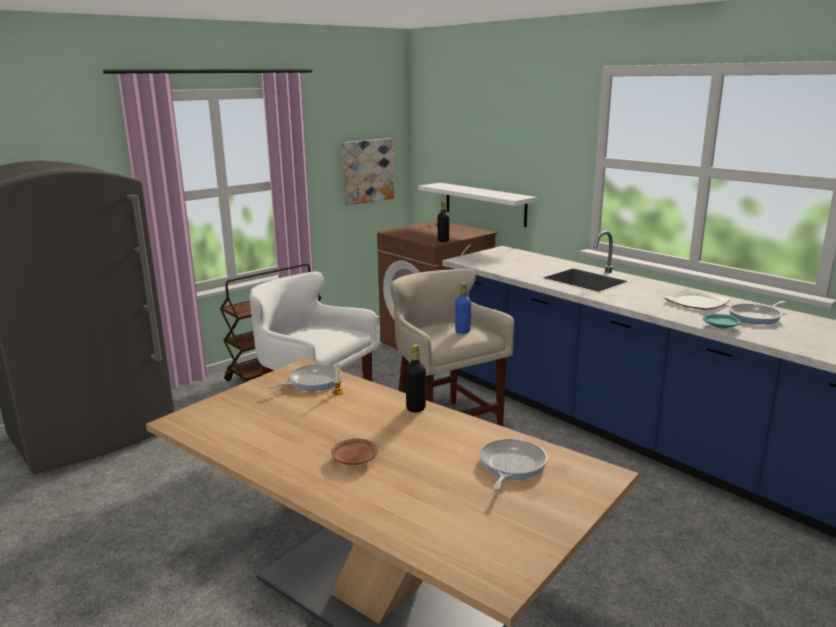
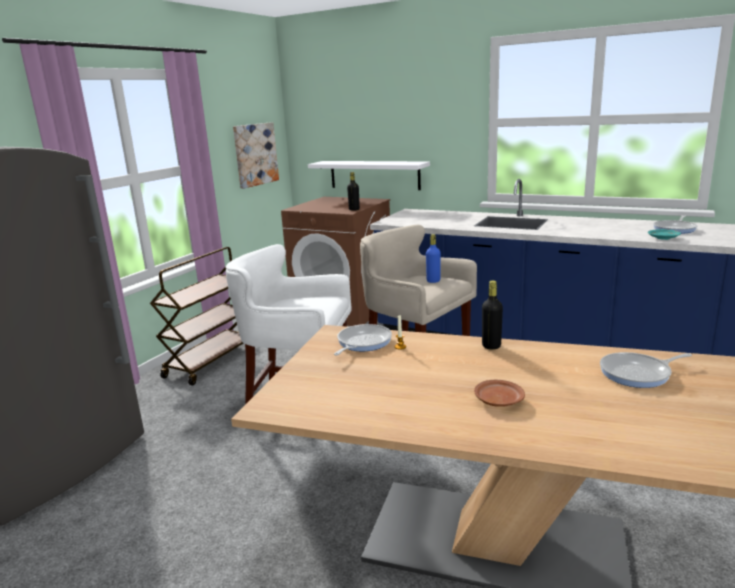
camera: 20 degrees left, 0 degrees up
frying pan [480,438,547,490] -> frying pan turned 105 degrees counterclockwise [600,352,692,388]
plate [663,289,731,310] -> none

